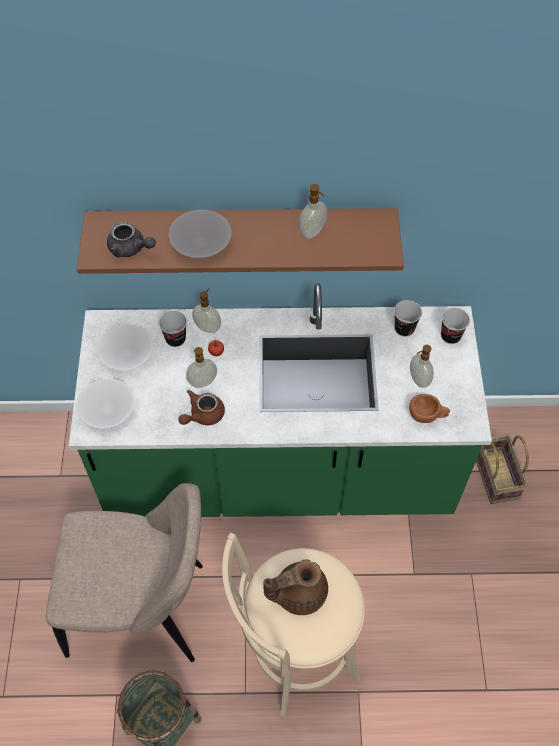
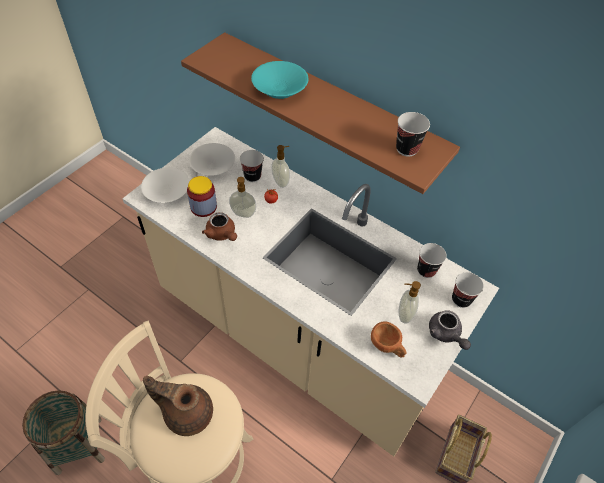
camera: 35 degrees right, 5 degrees down
beige chair [46,483,203,662] -> none
green counter [69,283,492,517] -> beige counter [122,127,499,456]
grey teapot [107,222,156,257] -> grey teapot moved to [429,310,471,350]
grey bowl [168,210,232,258] -> turquoise bowl [251,61,309,99]
brown teapot [178,390,225,425] -> brown teapot turned 120 degrees counterclockwise [202,212,237,241]
soap dispenser [299,184,327,239] -> none
none -> jar [187,176,217,217]
none -> cup [396,112,430,157]

